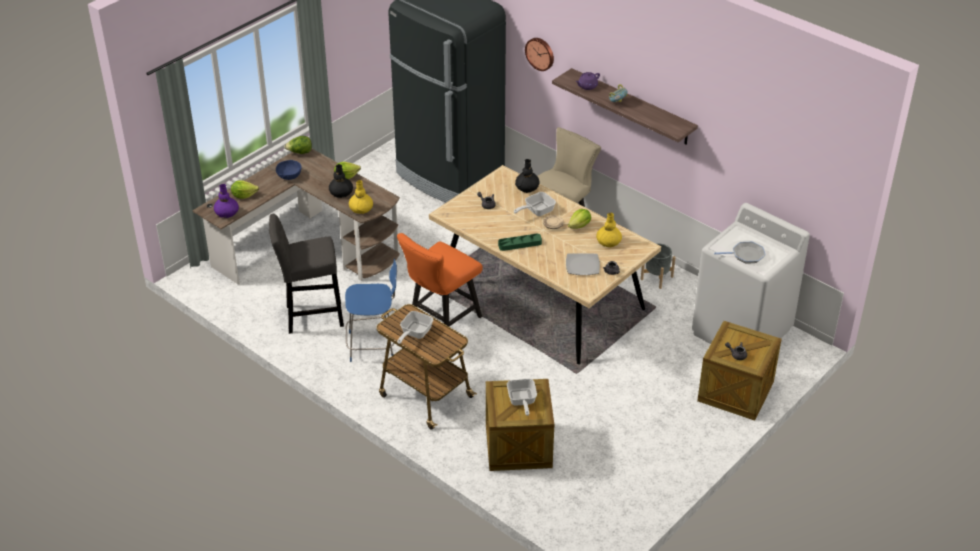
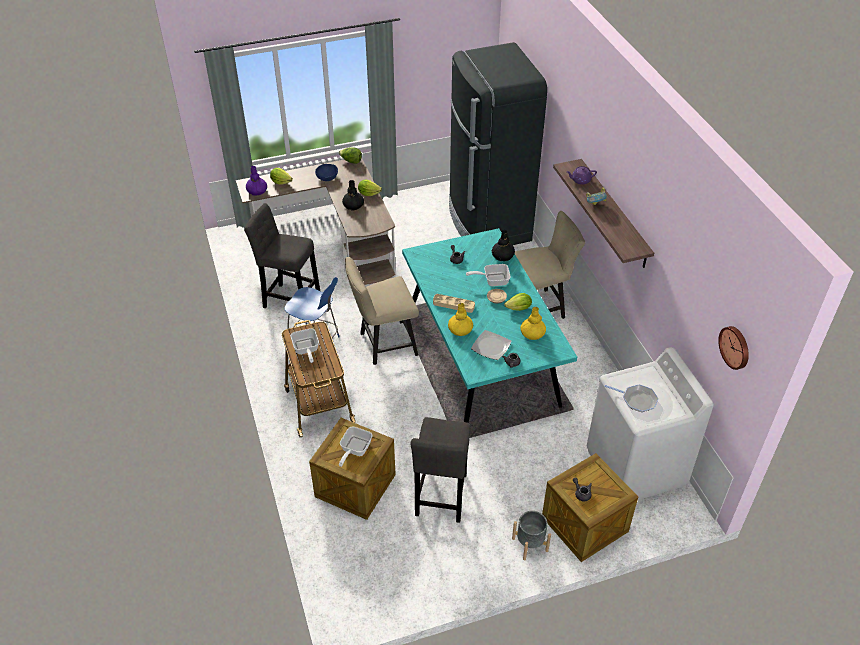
camera: 30 degrees right, 5 degrees up
yellow vase [349,180,373,214] -> yellow vase moved to [448,303,473,336]
orange chair [397,233,483,326] -> beige chair [345,257,419,365]
frying pan [397,311,433,344] -> frying pan turned 75 degrees counterclockwise [290,328,319,363]
beige dining table [429,165,661,364] -> turquoise dining table [402,228,577,423]
green tray [498,234,542,251] -> beige tray [433,294,475,313]
wall clock [525,38,554,71] -> wall clock moved to [718,326,749,370]
grey planter [641,244,676,289] -> grey planter moved to [512,511,551,560]
none -> grey stool [410,417,470,523]

